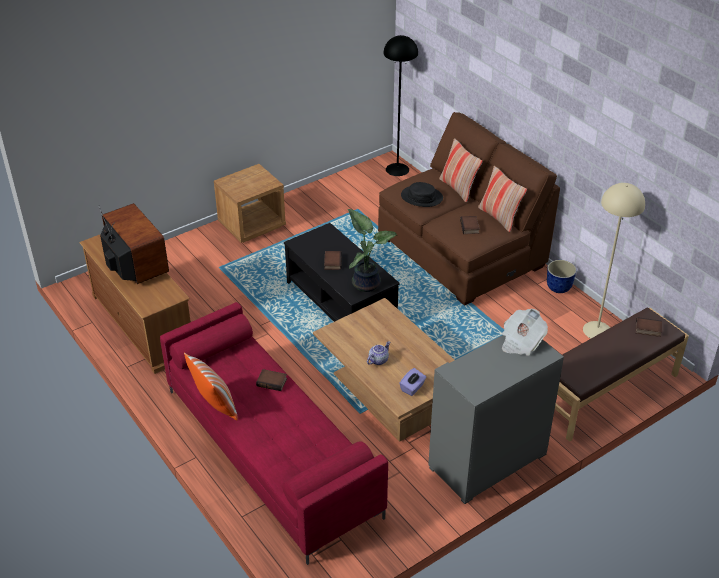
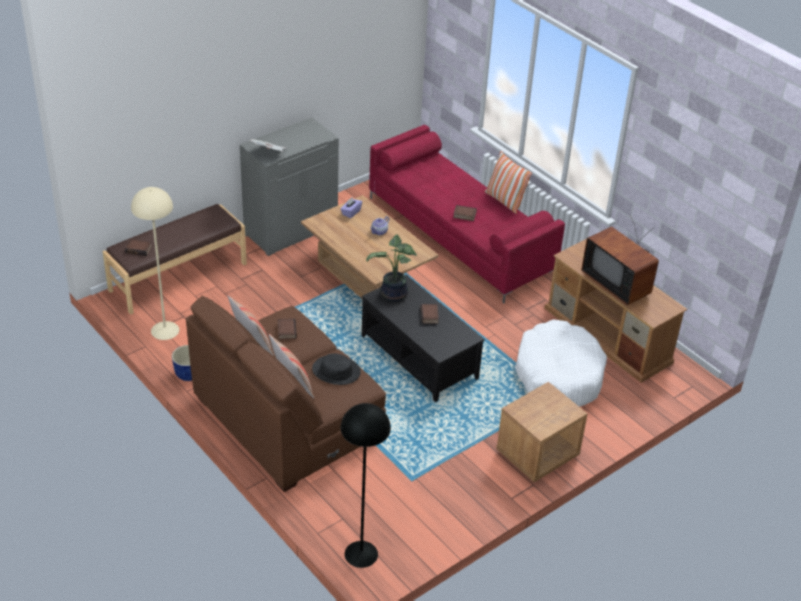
camera: 175 degrees right, 0 degrees up
none -> white dog bed [515,319,607,407]

